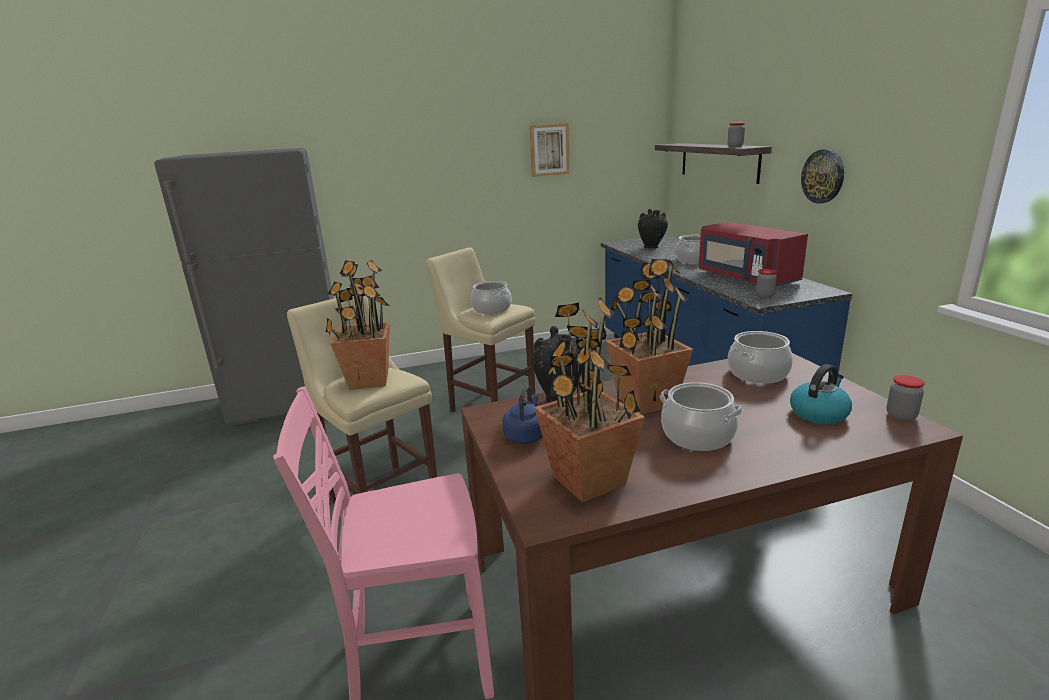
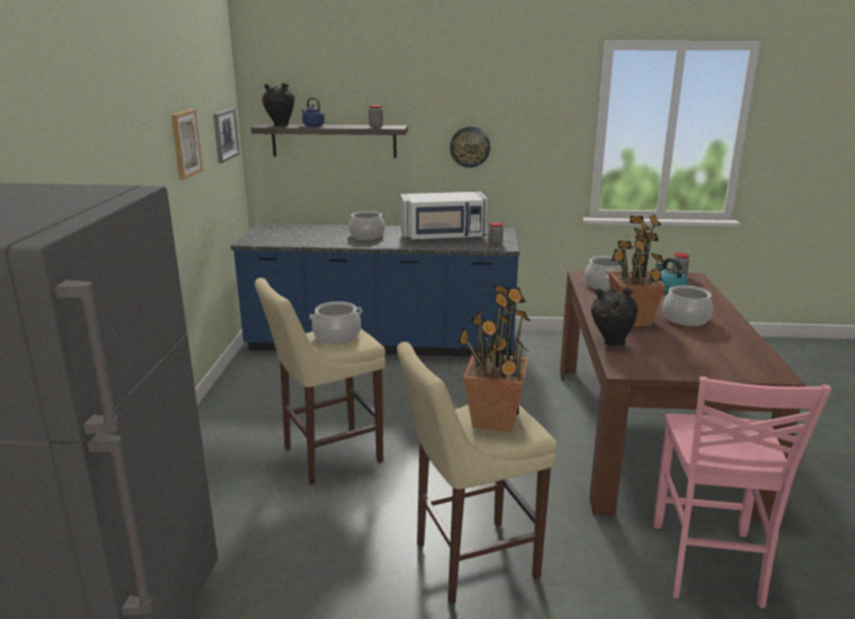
camera: 70 degrees left, 0 degrees up
blue kettle [502,386,542,444] -> blue kettle moved to [301,98,325,127]
potted plant [534,297,645,503] -> none
black vase [638,209,668,248] -> black vase moved to [262,83,294,126]
red microwave [699,222,808,286] -> white microwave [401,192,488,241]
none -> picture [213,108,239,163]

